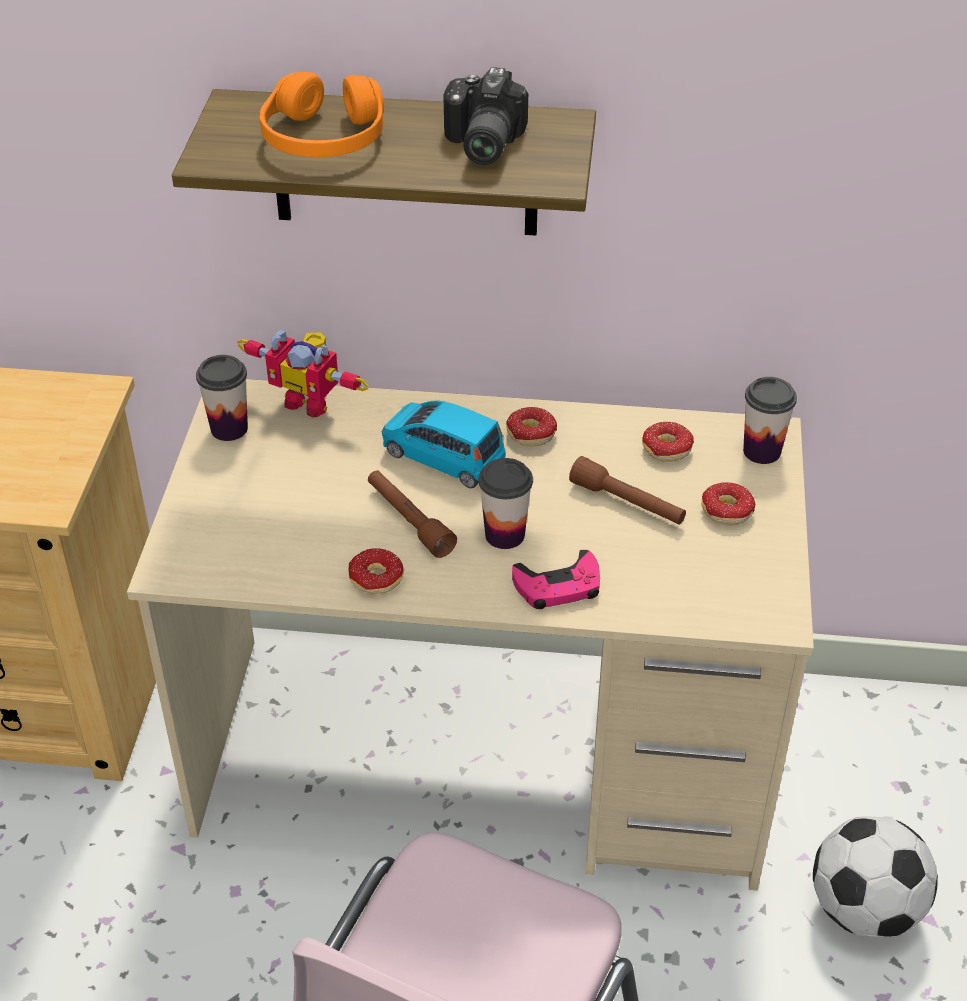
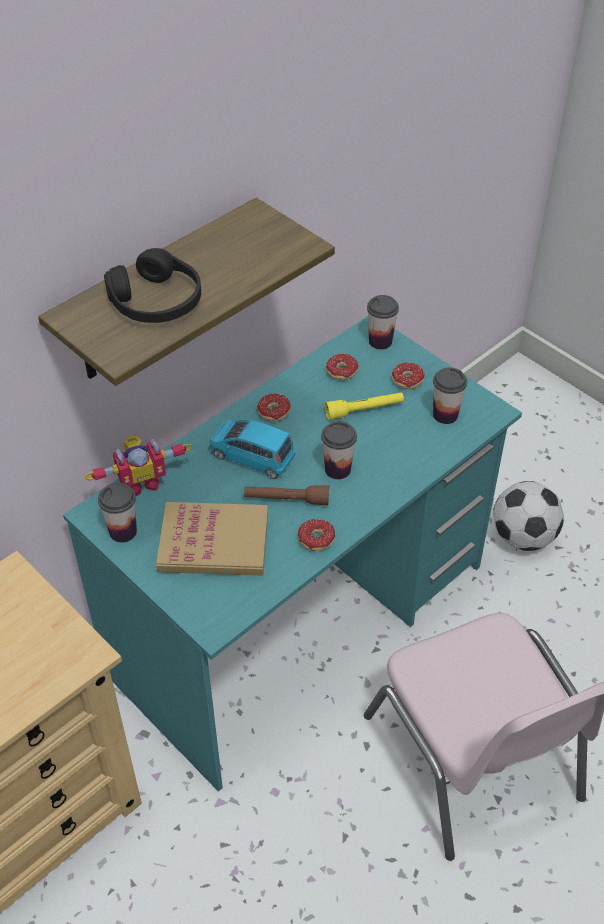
camera: 50 degrees left, 5 degrees up
beige desk [127,379,814,890] -> turquoise desk [63,316,522,792]
orange headphones [260,72,384,157] -> black headphones [104,248,201,323]
blue toy car [382,400,505,488] -> blue toy car turned 45 degrees clockwise [209,419,295,479]
camera [444,67,528,165] -> none
pink game controller [512,550,600,609] -> none
brown flashlight [569,456,686,525] -> yellow flashlight [325,392,404,420]
none -> book [156,502,268,576]
none -> cup [433,367,467,424]

